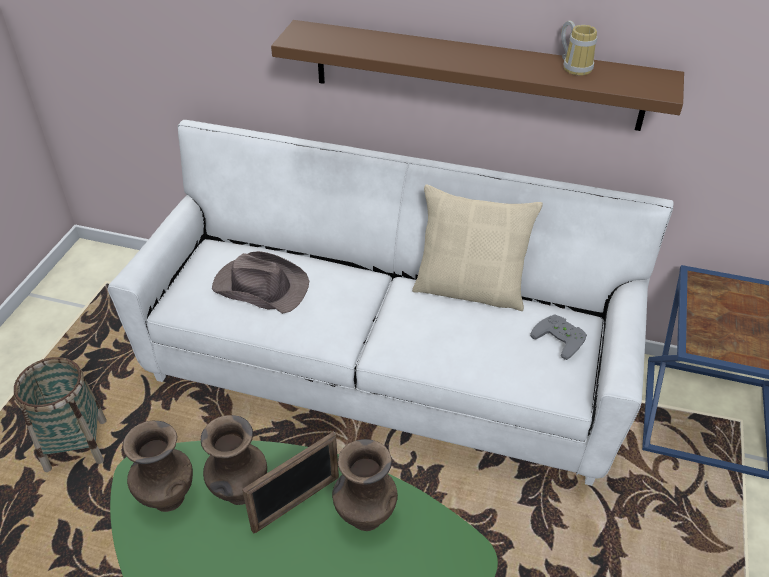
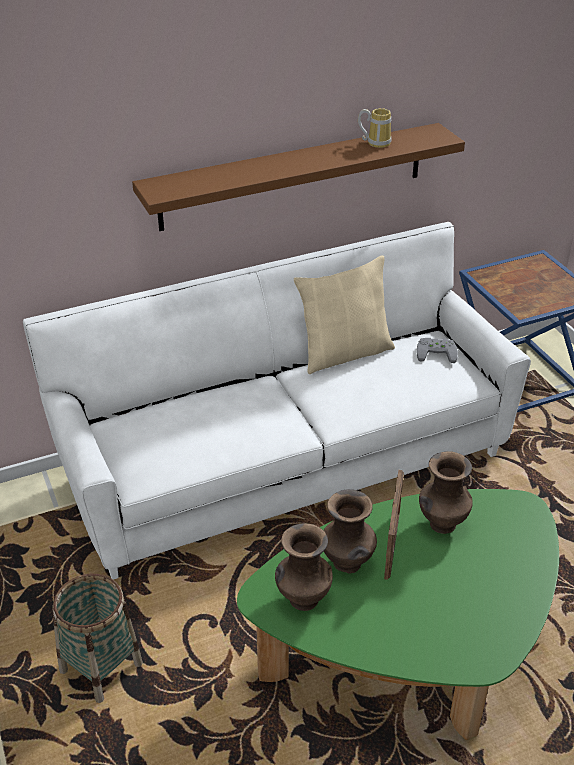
camera: 40 degrees left, 5 degrees down
brown hat [212,251,309,314] -> none

